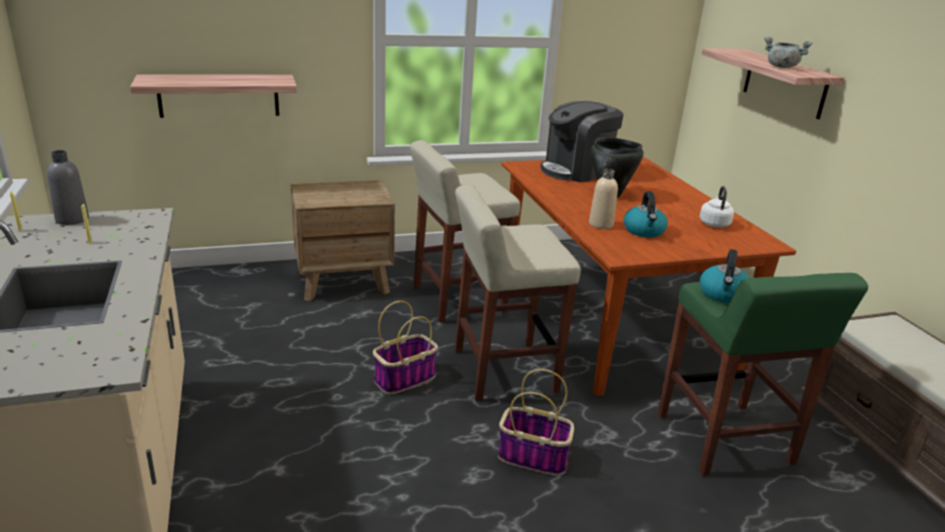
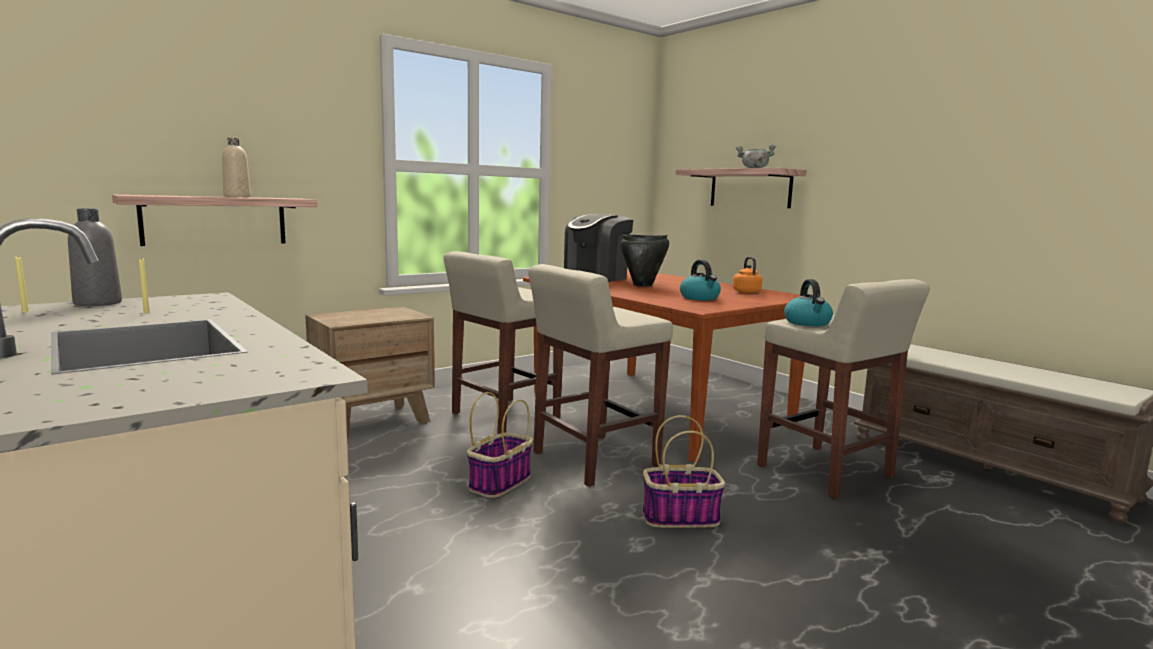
camera: 20 degrees left, 15 degrees down
beige bottle [589,169,618,229] -> beige bottle moved to [222,138,251,197]
green stool [658,273,868,476] -> beige stool [757,279,930,500]
white kettle [700,186,734,228] -> orange kettle [733,257,762,293]

